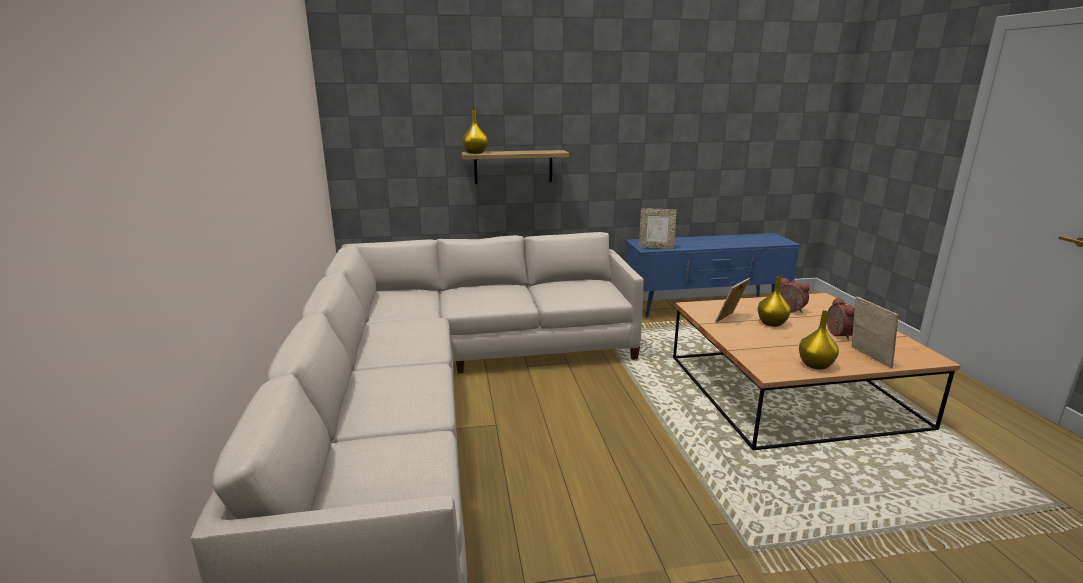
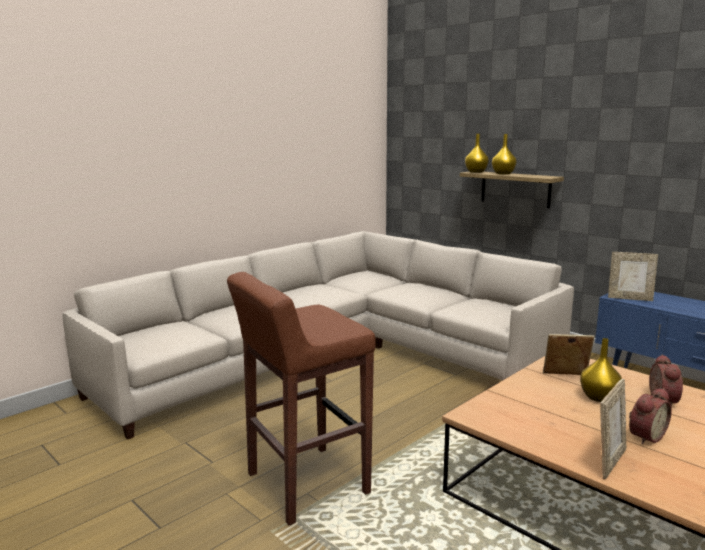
camera: 55 degrees right, 5 degrees down
picture frame [639,208,677,249] -> picture frame turned 45 degrees counterclockwise [608,252,658,301]
yellow vase [799,310,839,370] -> yellow vase moved to [492,134,517,175]
none -> brown stool [227,272,376,525]

